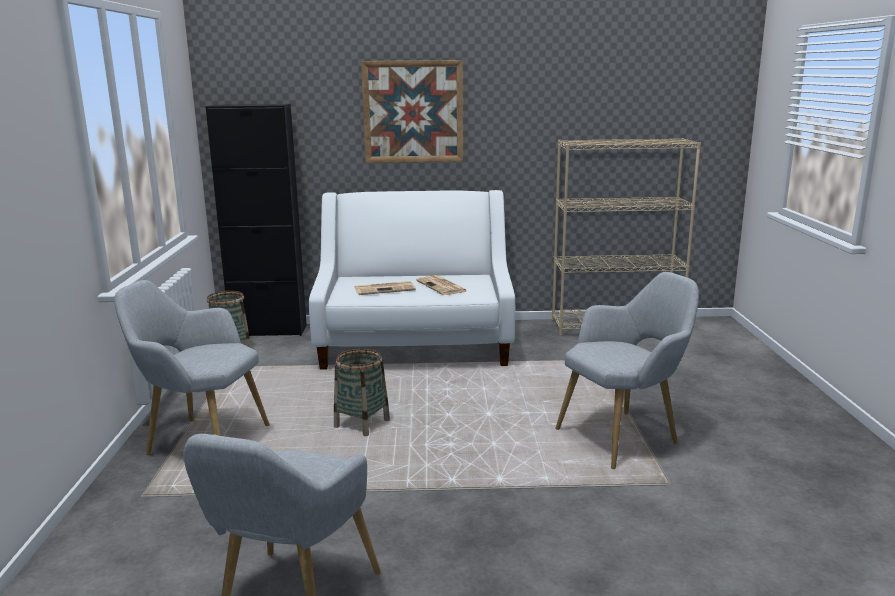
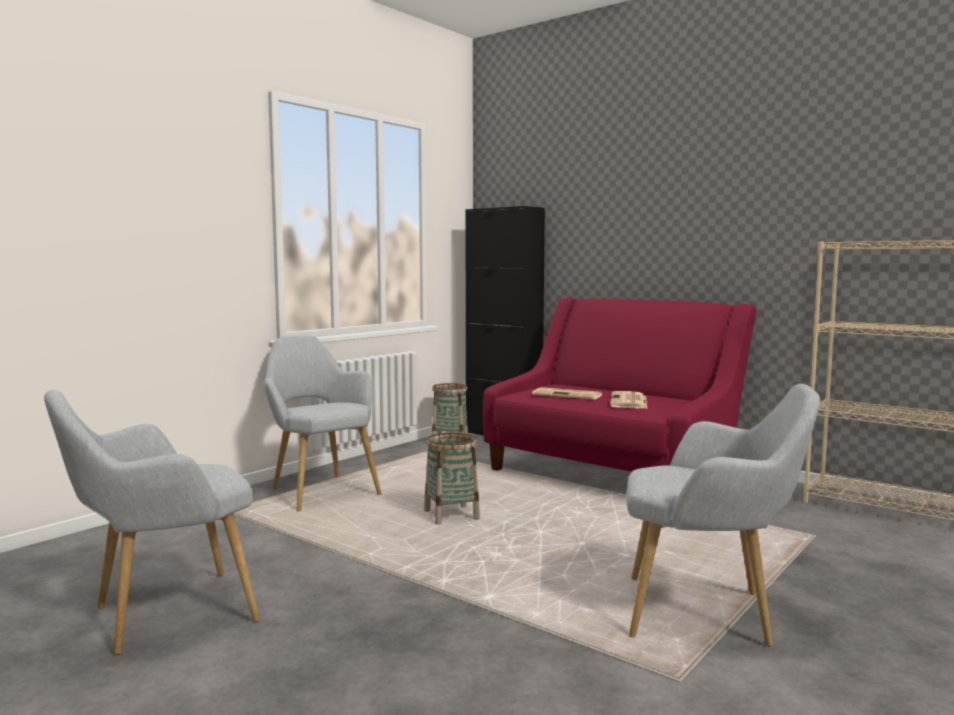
camera: 40 degrees right, 10 degrees down
white sofa [309,190,515,370] -> red sofa [483,298,757,471]
picture [361,60,463,163] -> none

